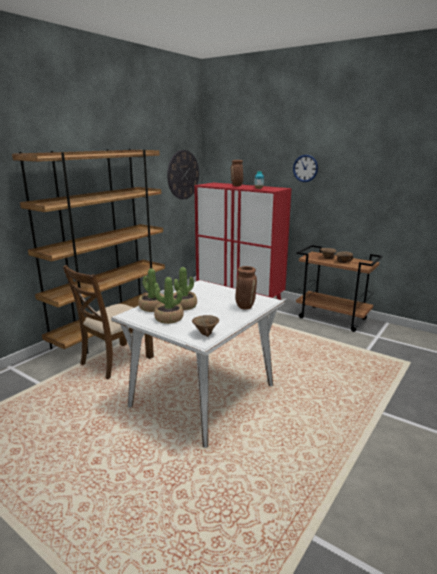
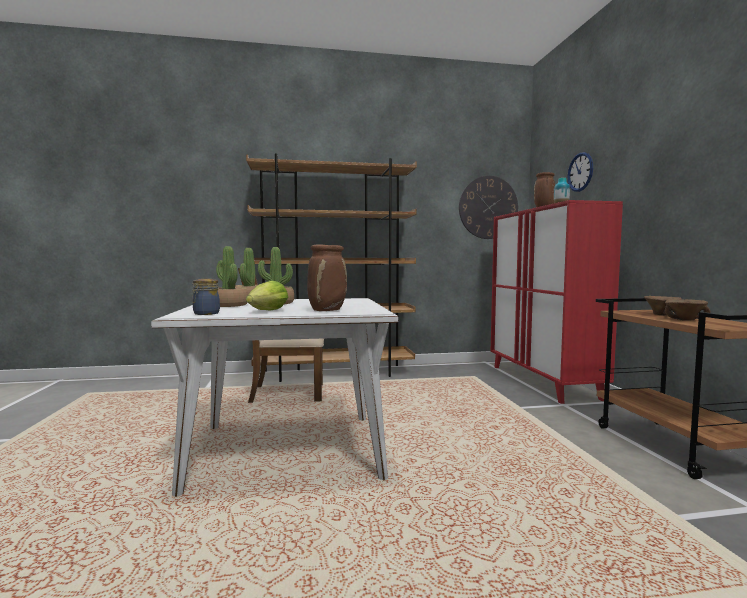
camera: 45 degrees right, 15 degrees down
brown bowl [192,315,219,337] -> jar [192,279,220,315]
wall clock [293,155,318,182] -> wall clock moved to [568,152,593,192]
none -> lettuce [246,280,288,311]

